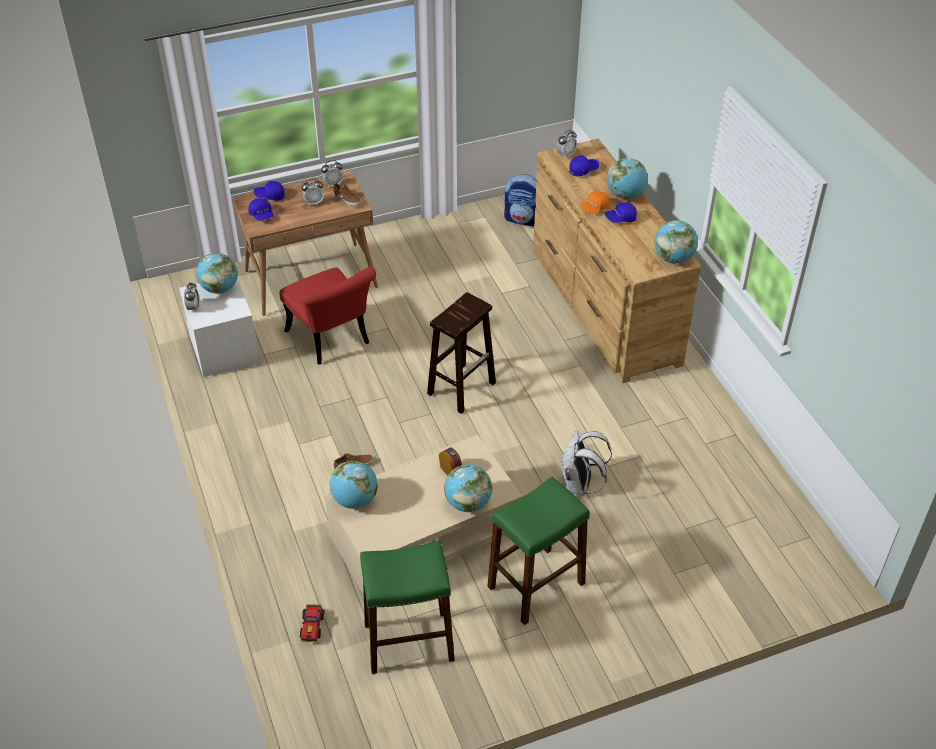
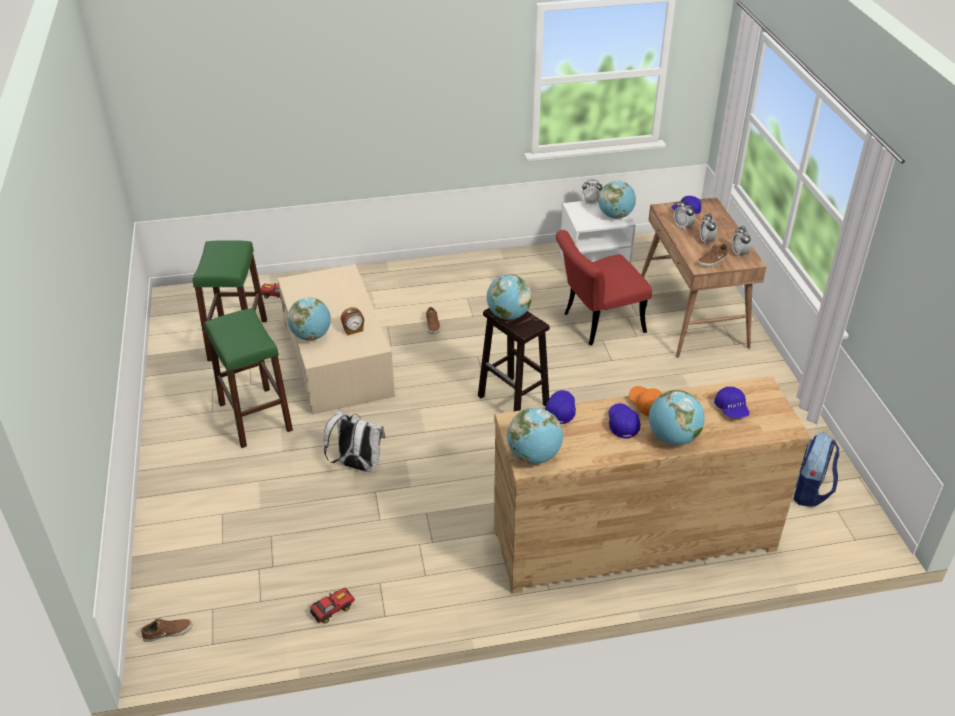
camera: 100 degrees right, 5 degrees down
blue cap [254,181,285,201] -> blue cap moved to [545,390,576,424]
globe [330,461,378,509] -> globe moved to [487,274,532,320]
alarm clock [556,130,577,159] -> alarm clock moved to [674,200,695,230]
none -> brown shoe [141,619,192,642]
none -> toy car [310,587,355,624]

